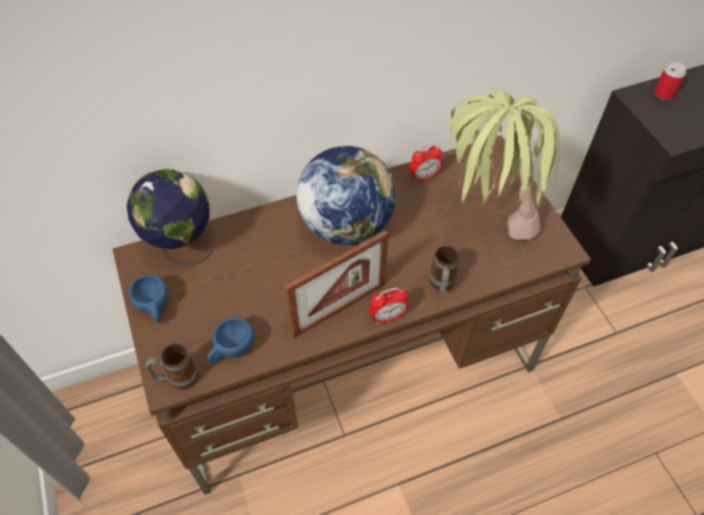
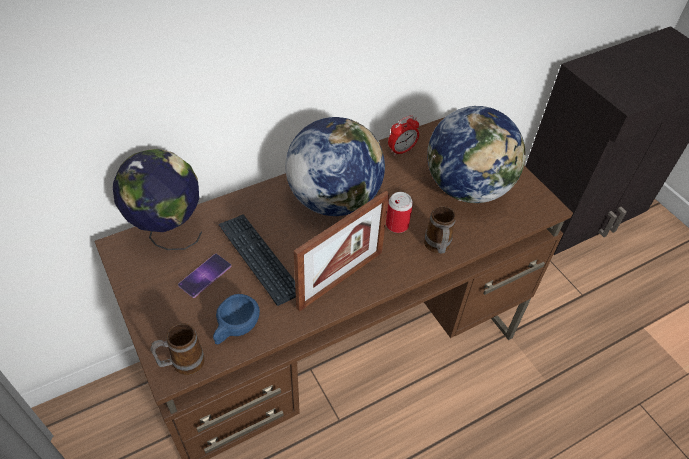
camera: 10 degrees left, 5 degrees down
blue cup [128,274,168,324] -> none
alarm clock [369,287,408,324] -> none
potted plant [449,89,560,240] -> globe [427,106,527,203]
can [654,62,686,100] -> can moved to [386,192,413,233]
none -> phone [178,254,231,298]
none -> keyboard [218,214,296,306]

